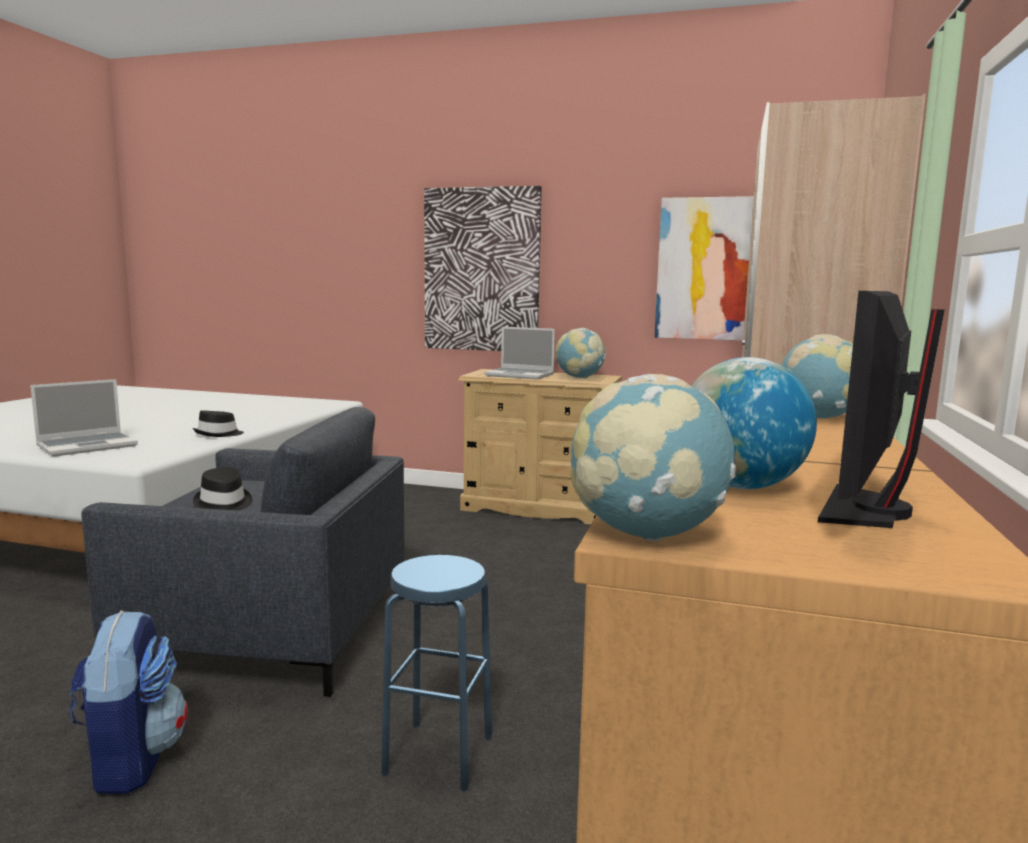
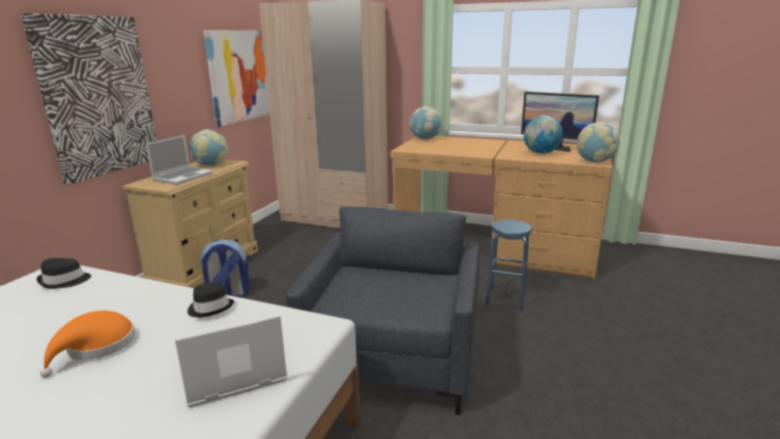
camera: 85 degrees left, 10 degrees up
laptop [30,379,138,457] -> laptop turned 75 degrees counterclockwise [175,315,287,407]
backpack [69,611,188,794] -> backpack moved to [199,239,251,297]
black hat [193,467,253,511] -> black hat moved to [37,258,91,289]
none -> orange hat [40,311,135,378]

